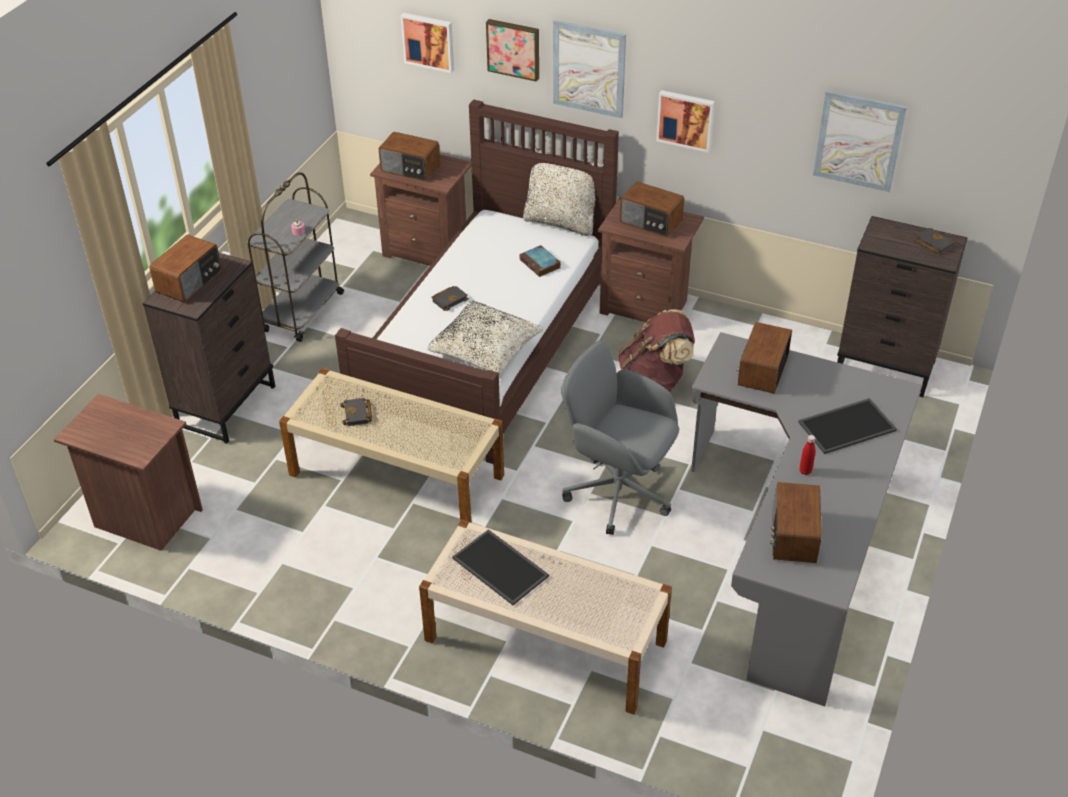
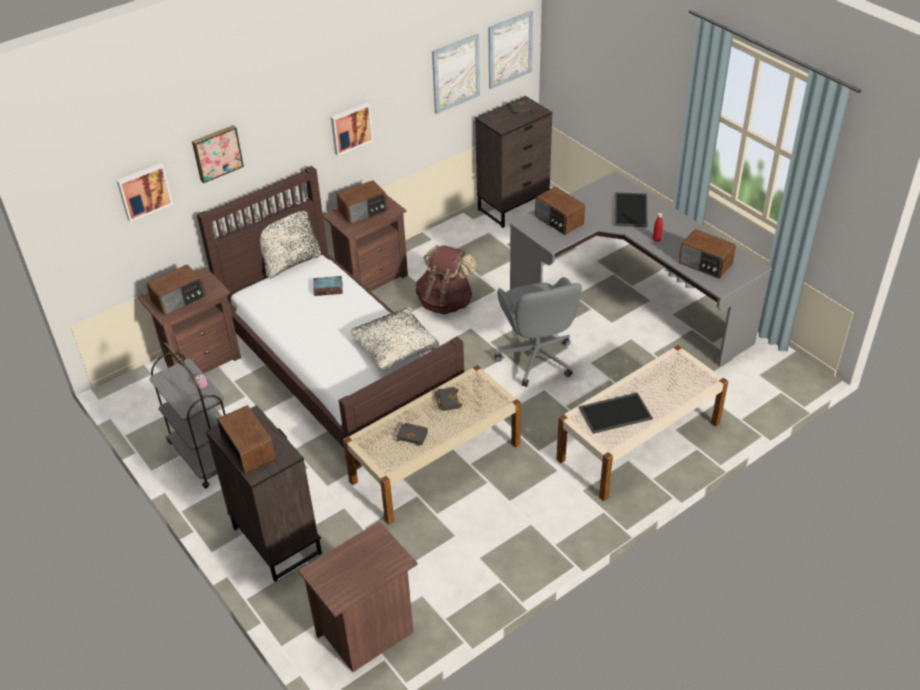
camera: 60 degrees left, 0 degrees up
black book [432,286,469,311] -> black book moved to [435,387,462,411]
picture [553,20,626,118] -> picture moved to [488,10,533,89]
grey office chair [561,341,679,535] -> grey office chair turned 75 degrees counterclockwise [495,277,582,387]

